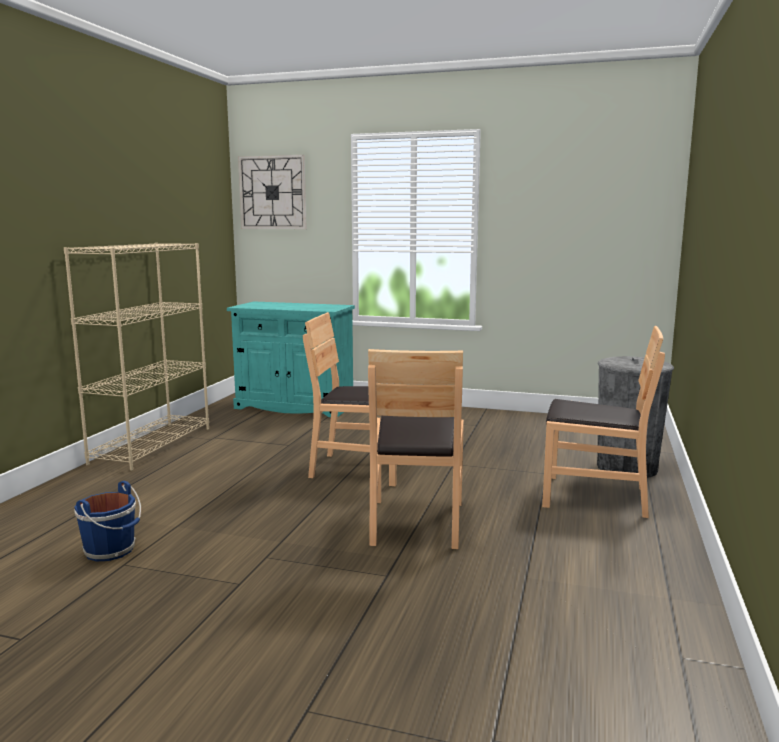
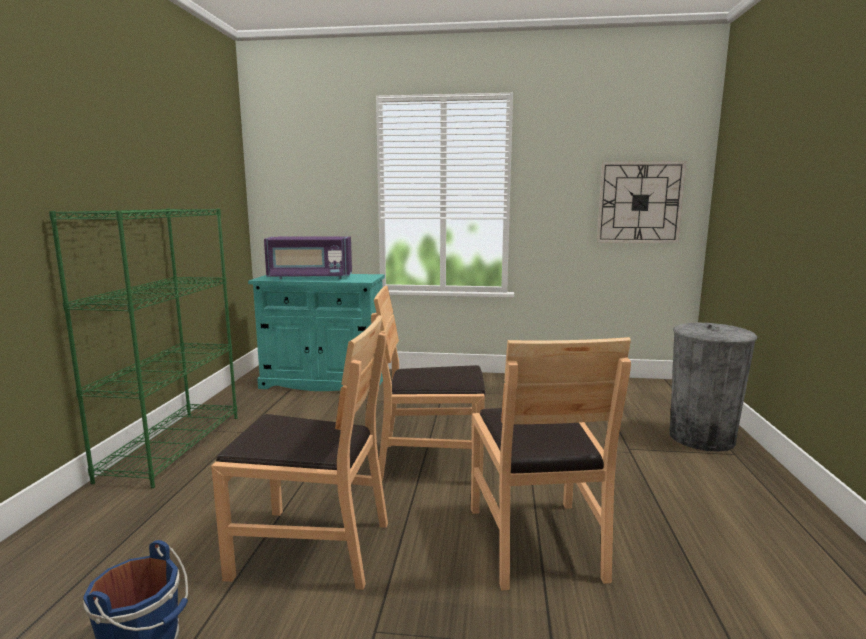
camera: 10 degrees left, 0 degrees up
beige bookcase [64,243,209,471] -> green bookcase [49,208,237,488]
wall clock [238,155,307,229] -> wall clock moved to [597,161,686,243]
brown chair [542,326,665,518] -> brown chair moved to [211,315,388,590]
none -> purple microwave [264,236,352,280]

